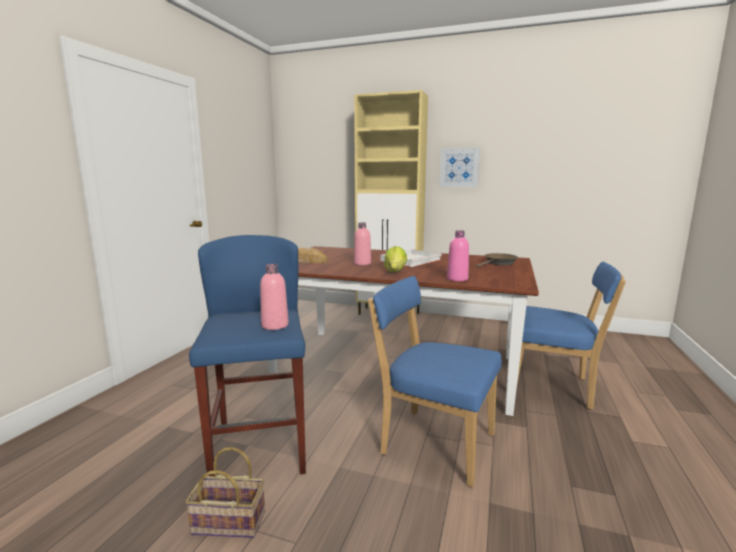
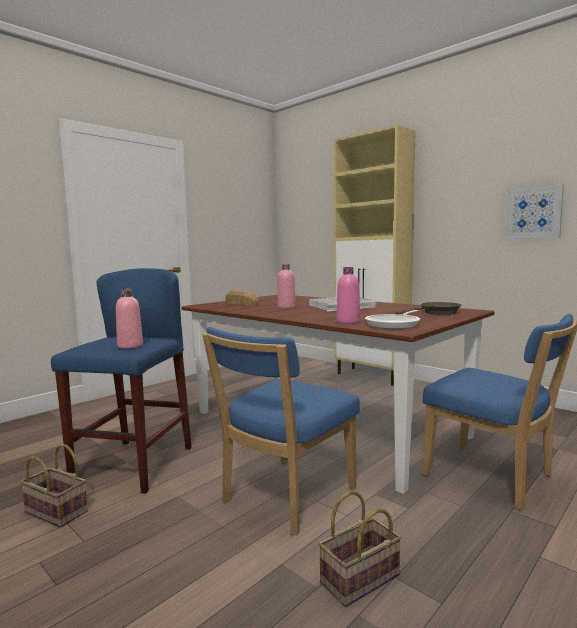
camera: 25 degrees right, 5 degrees down
blue chair [368,276,502,487] -> blue chair turned 105 degrees counterclockwise [202,327,360,535]
lettuce [384,246,407,272] -> none
picture [439,147,480,187] -> picture moved to [504,184,564,239]
none -> basket [318,491,402,607]
none -> frying pan [365,310,420,329]

